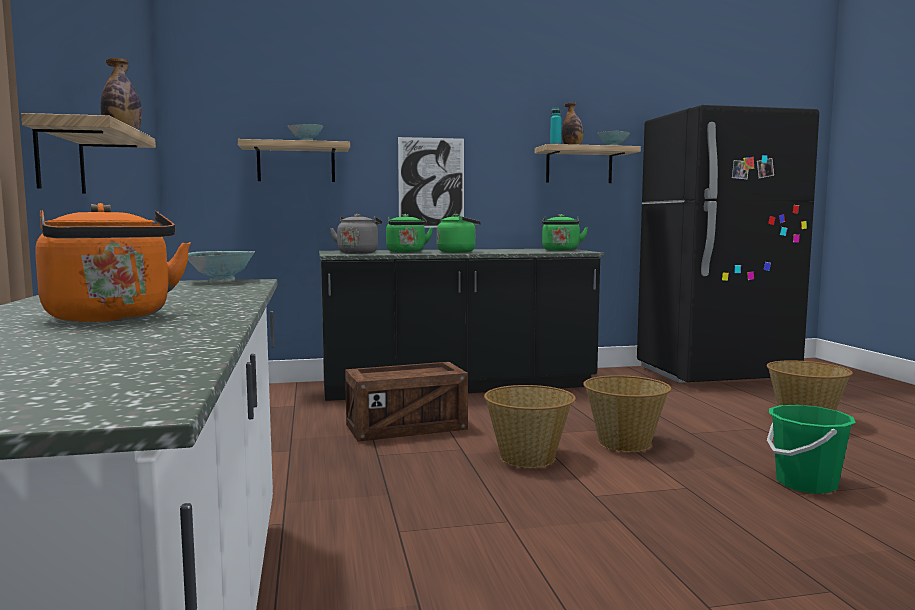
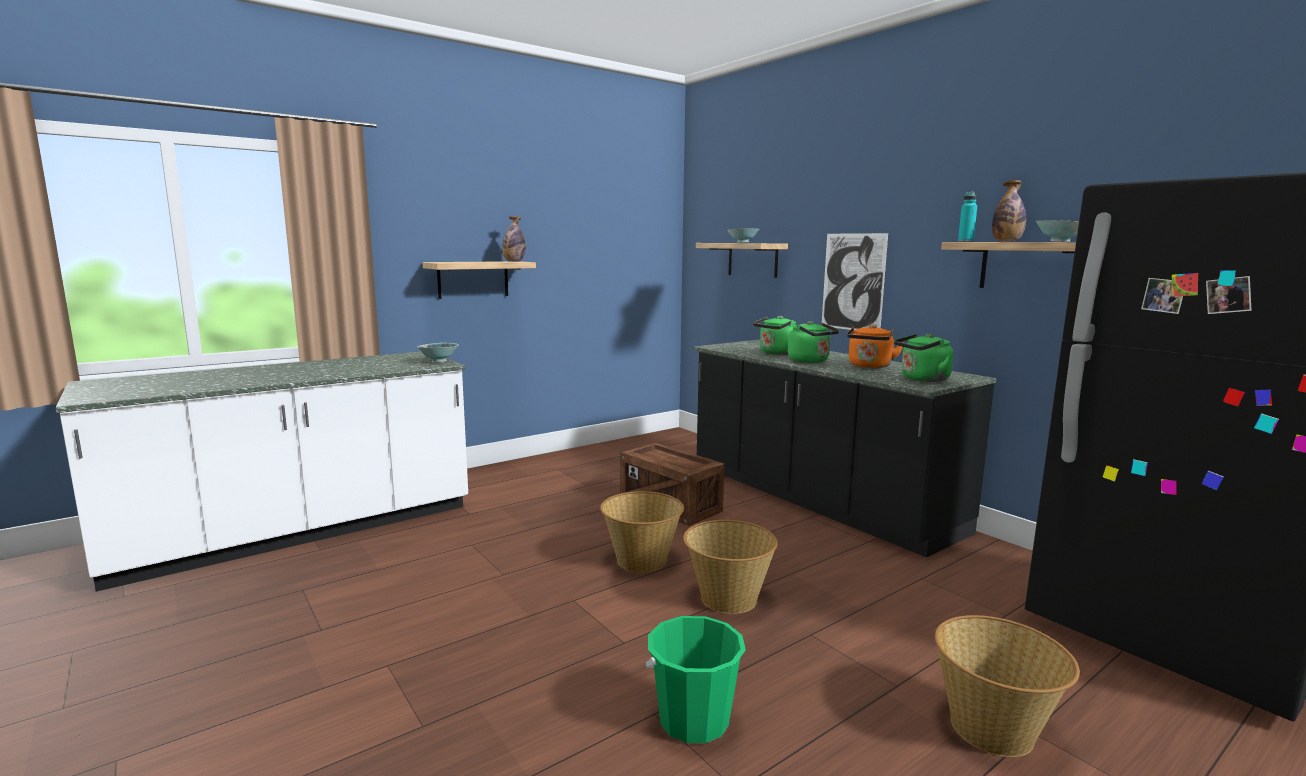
camera: 65 degrees right, 5 degrees up
orange kettle [35,203,191,322] -> orange kettle moved to [847,325,904,368]
grey kettle [330,214,382,254] -> none

